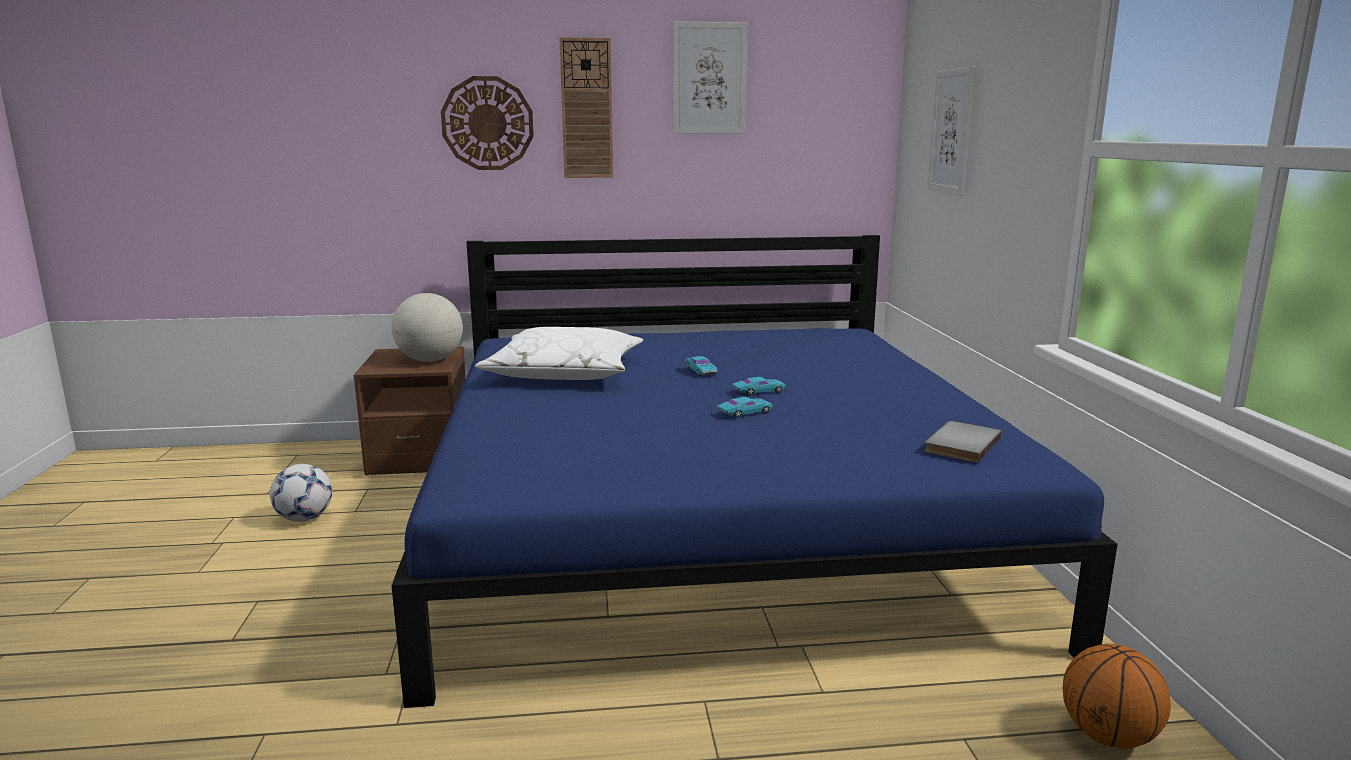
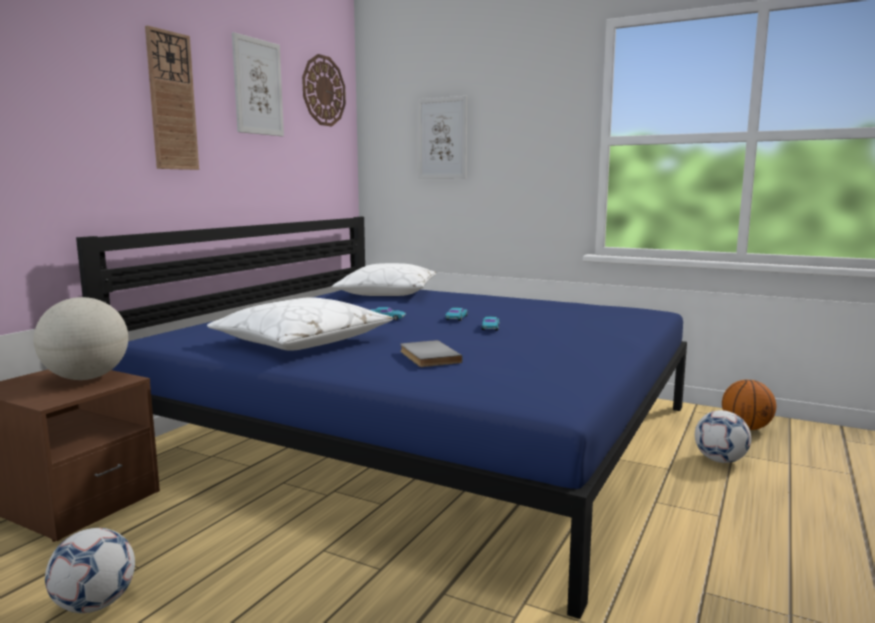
camera: 55 degrees left, 5 degrees down
wall clock [441,76,534,170] -> wall clock moved to [302,54,346,126]
grey book [925,421,1002,463] -> grey book moved to [400,340,463,367]
none -> white pillow [332,263,436,296]
none -> football [695,410,751,463]

